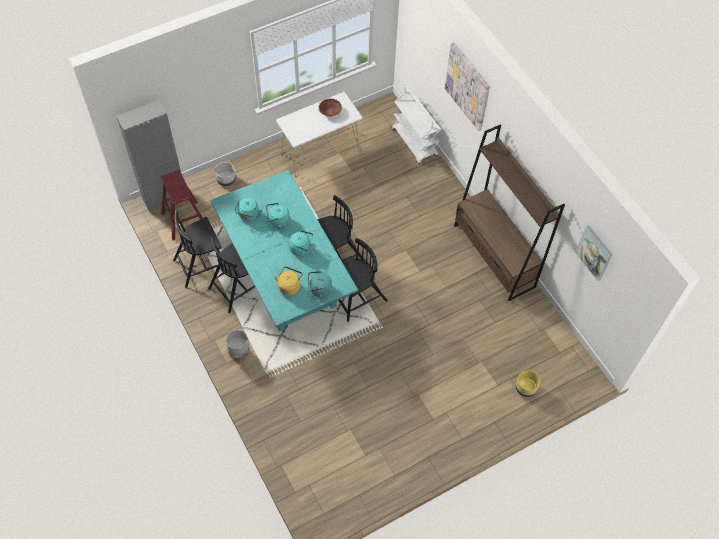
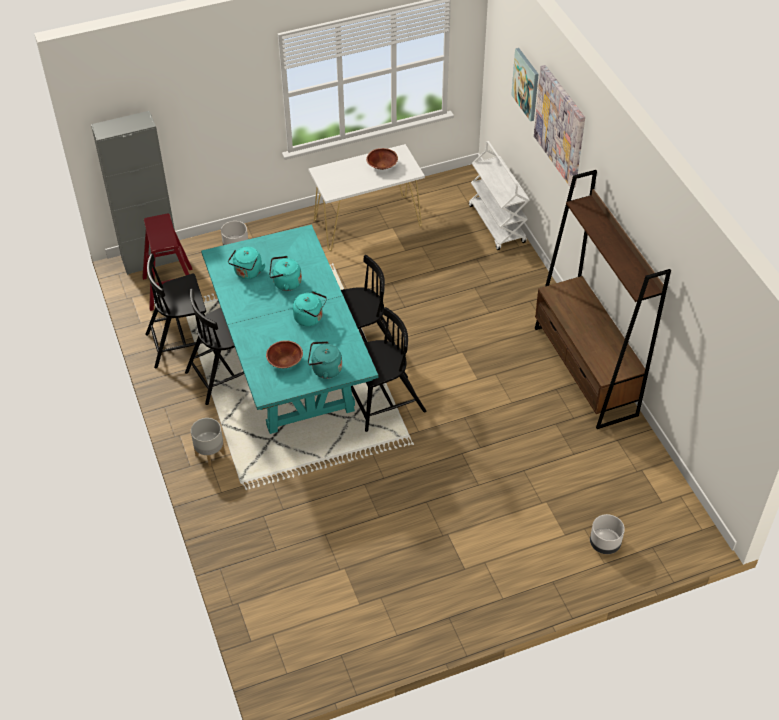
camera: 10 degrees right, 10 degrees down
yellow kettle [274,266,303,296] -> brown bowl [266,340,303,368]
yellow planter [515,370,540,397] -> grey planter [590,514,625,554]
picture [576,225,612,281] -> picture moved to [511,48,539,121]

